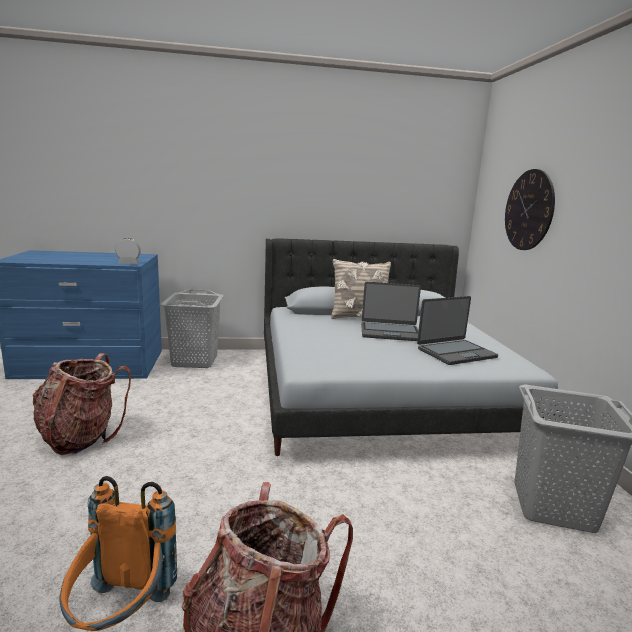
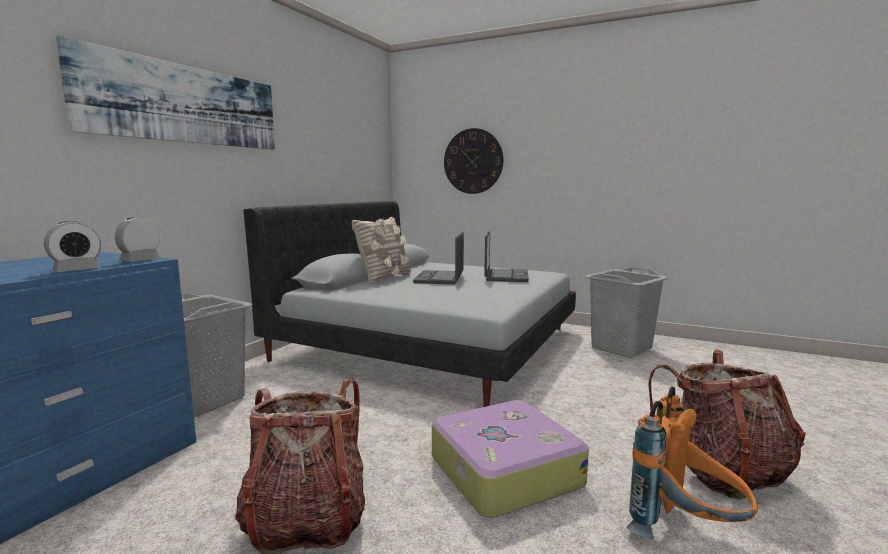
camera: 55 degrees left, 5 degrees down
laptop [361,282,421,341] -> laptop turned 150 degrees clockwise [413,232,464,284]
none -> alarm clock [44,221,101,272]
none -> picture [56,35,275,149]
none -> suitcase [432,400,589,518]

